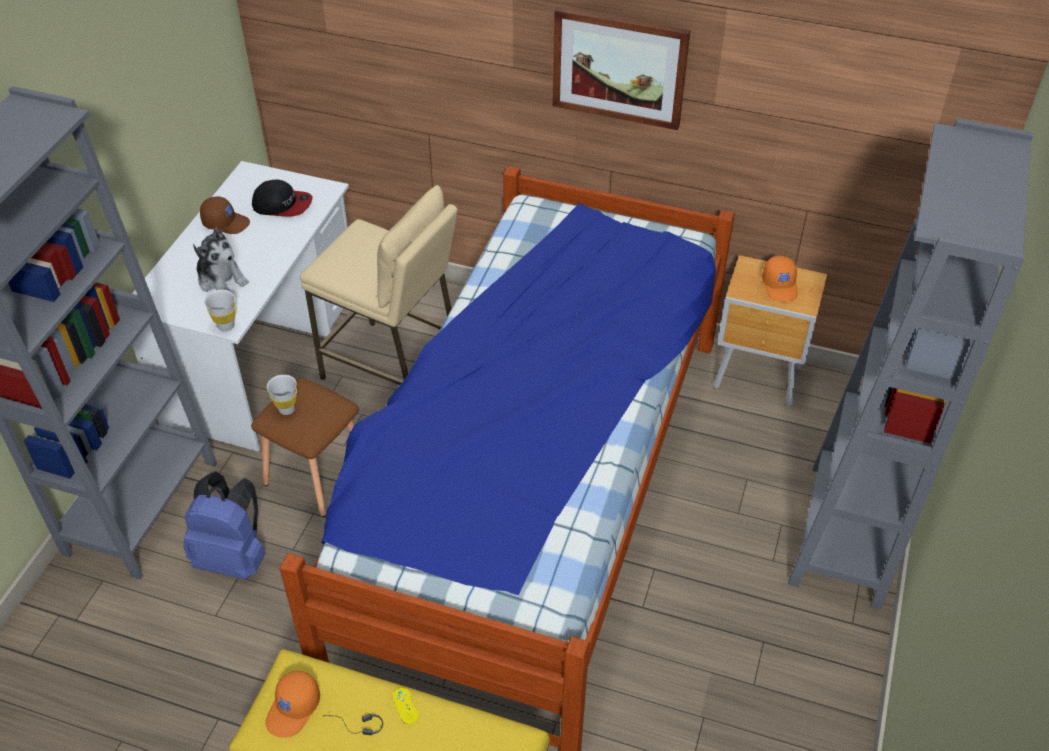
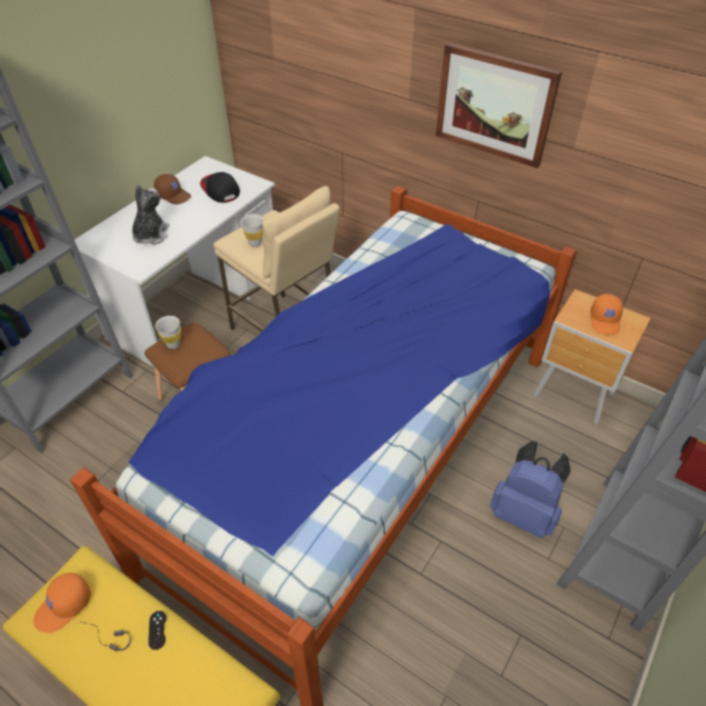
camera: 15 degrees right, 0 degrees up
blue backpack [183,472,265,580] -> blue backpack moved to [490,442,571,538]
plush toy [193,227,249,292] -> plush toy turned 135 degrees counterclockwise [133,185,170,245]
white cup [204,290,236,331] -> white cup moved to [241,214,264,247]
cap [252,179,313,216] -> cap turned 150 degrees counterclockwise [200,172,240,203]
yellow game controller [393,688,419,725] -> black game controller [148,611,166,650]

